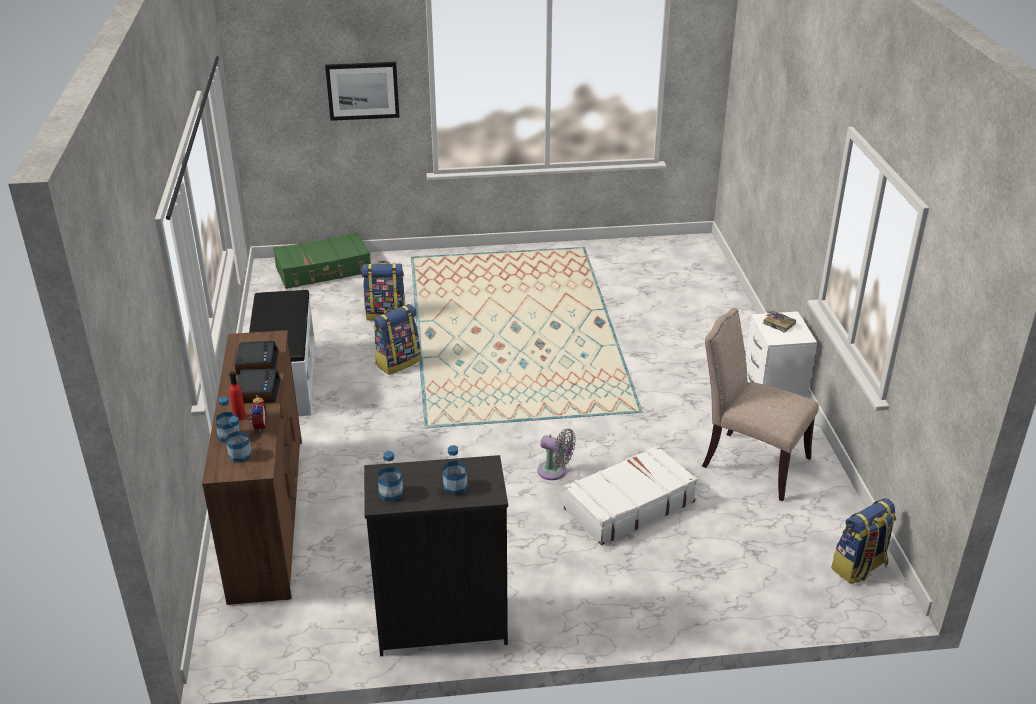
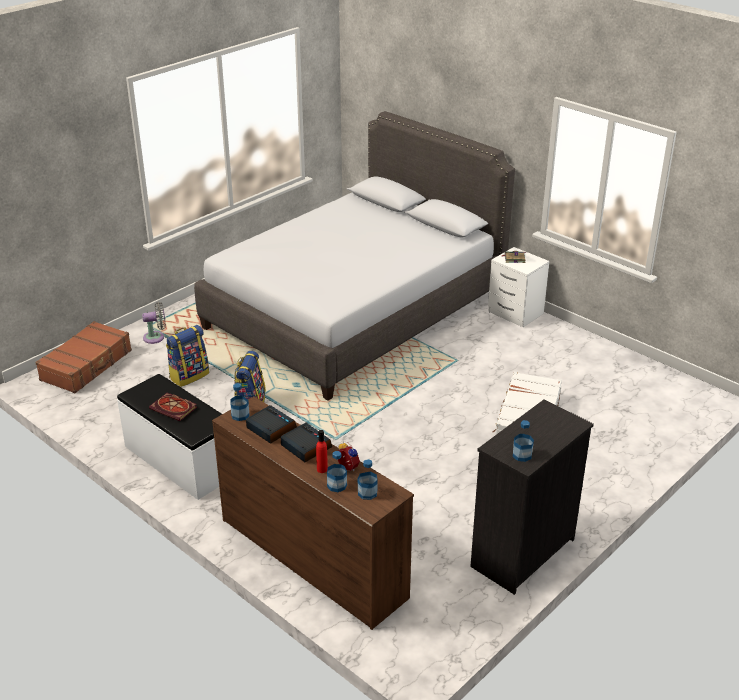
camera: 40 degrees left, 0 degrees up
green suitcase [273,232,371,289] -> brown suitcase [35,321,132,393]
picture [325,62,400,121] -> none
bottle [443,445,468,495] -> bottle moved to [230,383,249,421]
grey fan [537,429,576,480] -> grey fan moved to [142,302,166,344]
beige chair [702,308,819,501] -> none
backpack [831,498,896,584] -> none
none -> book [149,392,197,421]
none -> grey bed [194,111,515,400]

